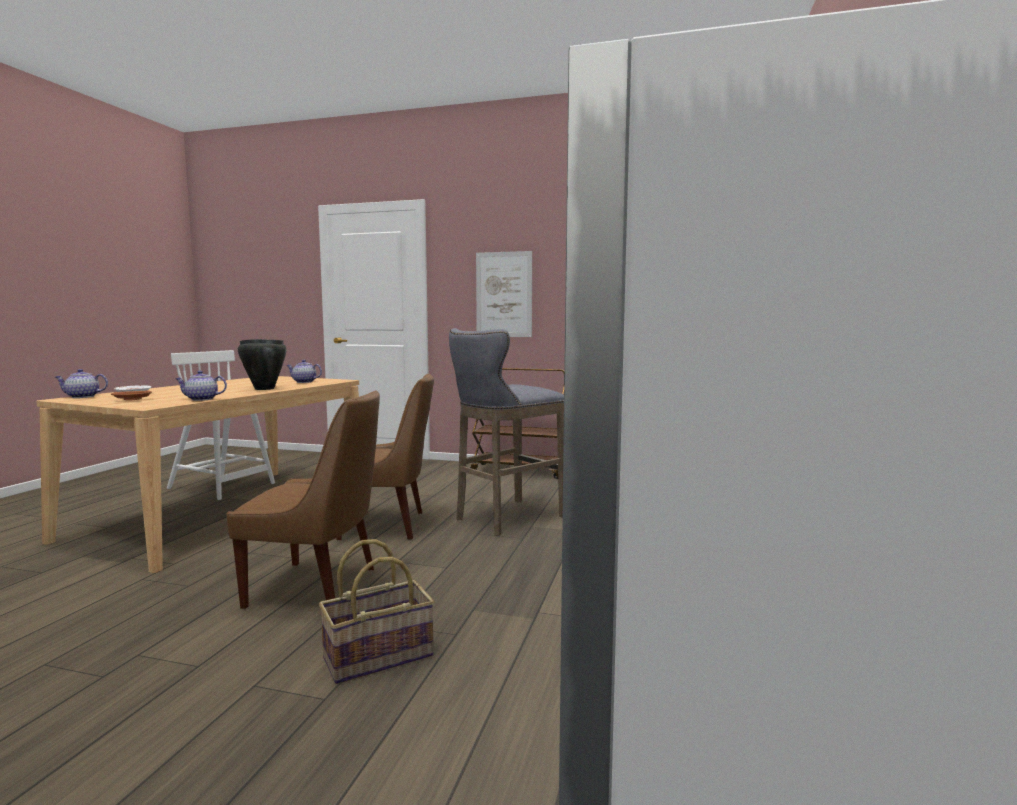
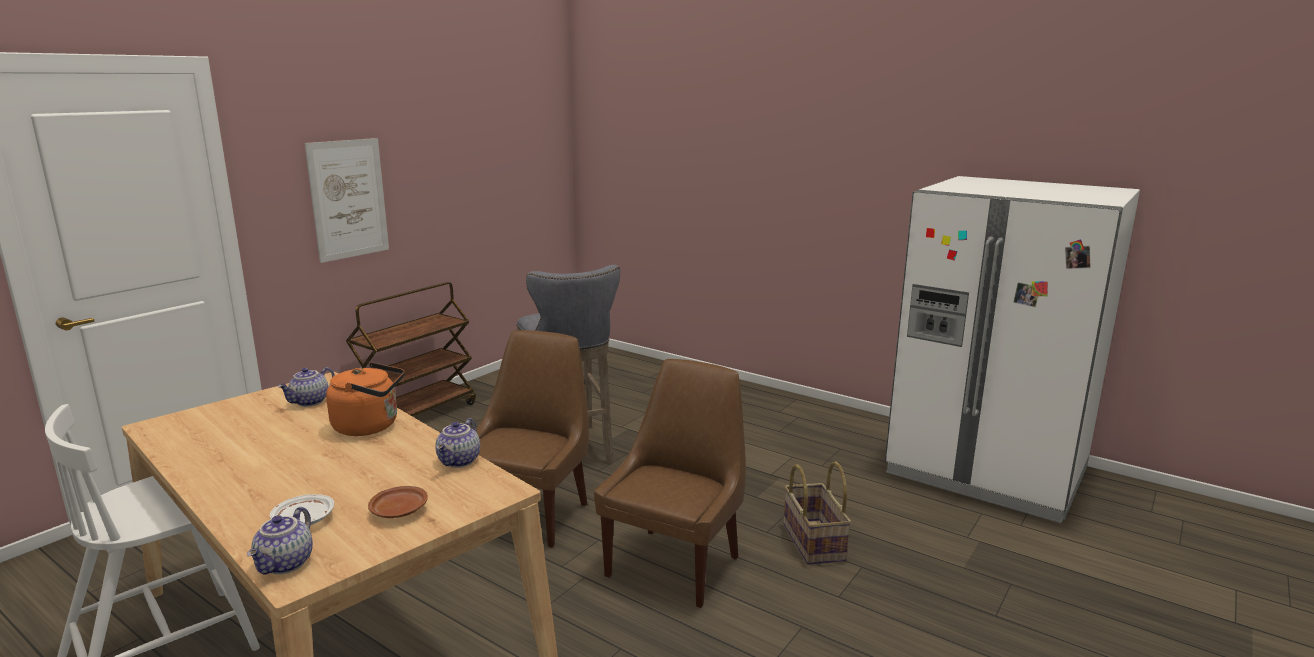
camera: 70 degrees left, 10 degrees up
black cooking pot [238,339,287,390] -> orange kettle [326,362,405,436]

